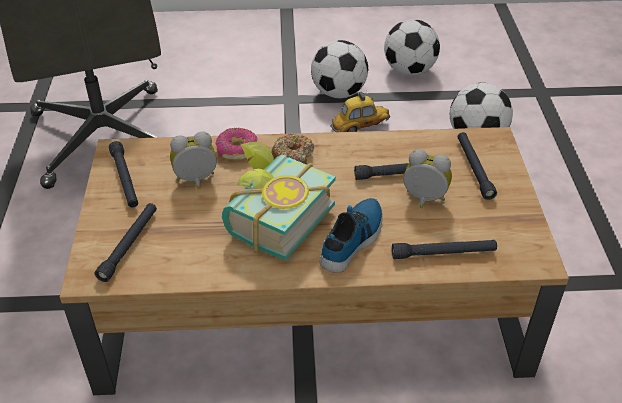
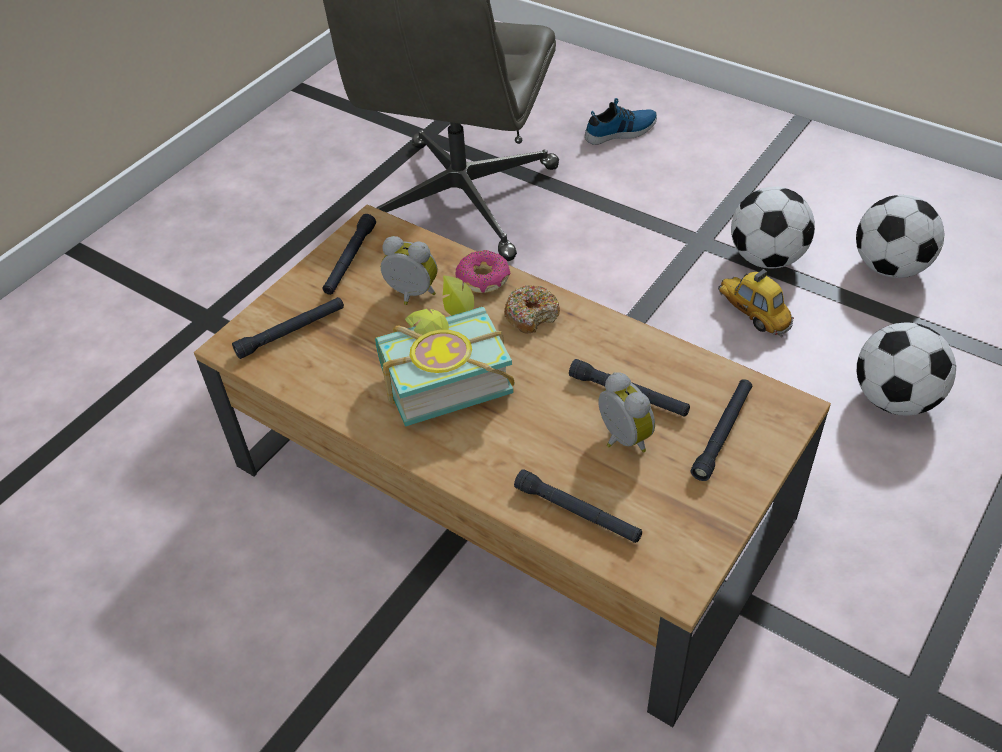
camera: 40 degrees right, 5 degrees up
shoe [319,198,383,273] -> shoe moved to [585,98,657,145]
toy car [330,92,390,132] -> toy car turned 150 degrees counterclockwise [718,269,794,337]

